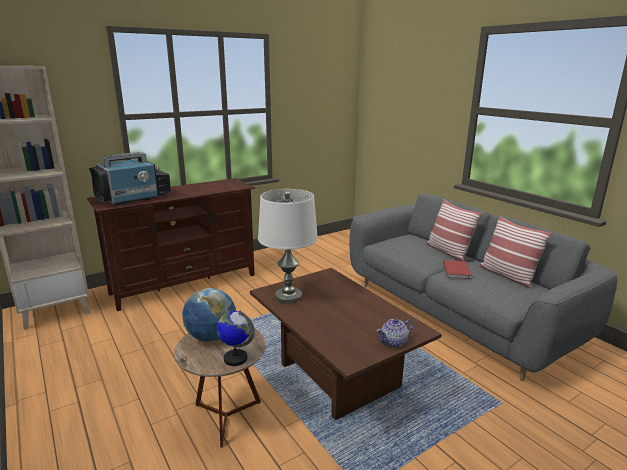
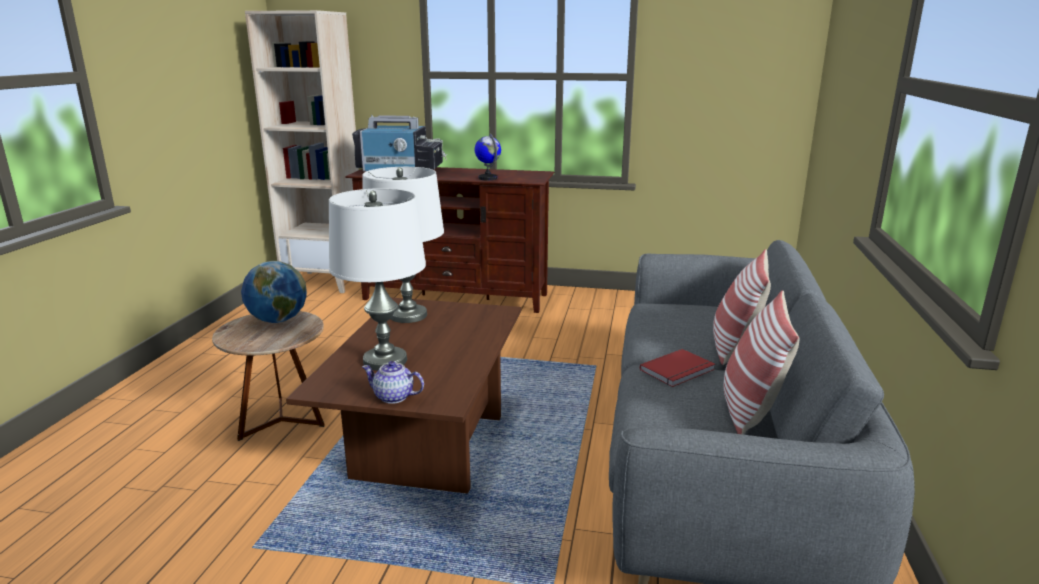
camera: 45 degrees right, 0 degrees up
globe [217,311,255,366] -> globe moved to [475,133,501,180]
none -> white table lamp [329,188,426,371]

